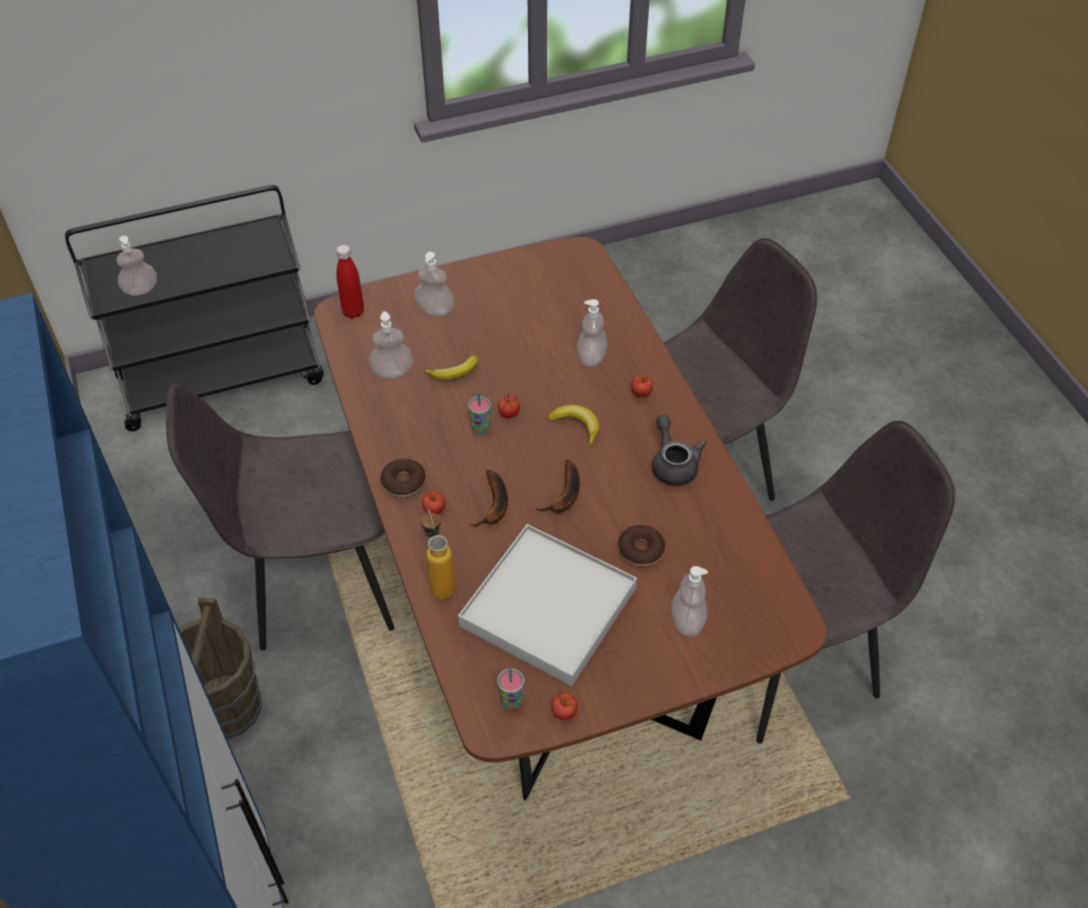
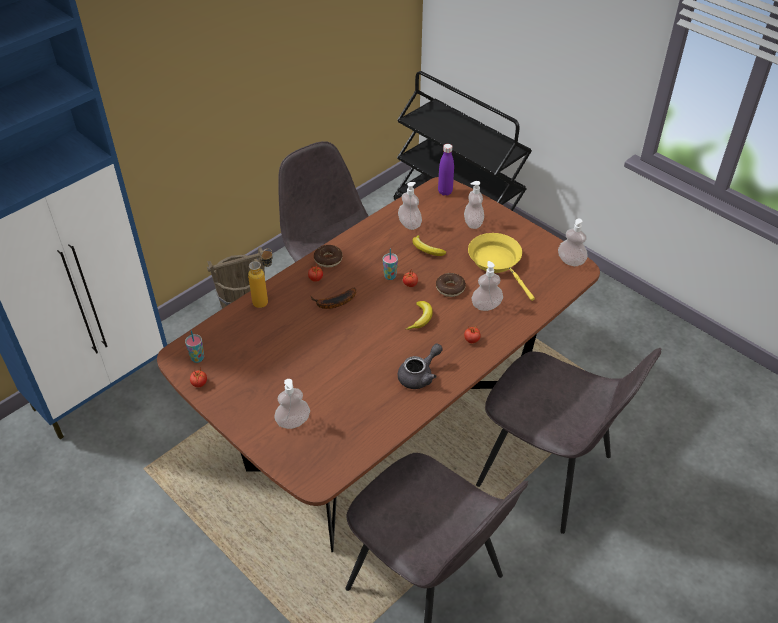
camera: 65 degrees right, 5 degrees down
soap dispenser [116,236,157,296] -> soap dispenser moved to [558,218,588,266]
red bottle [336,245,364,319] -> purple bottle [438,144,454,196]
white tray [458,524,637,686] -> none
banana [536,460,580,513] -> none
donut [618,525,665,566] -> donut moved to [436,273,466,297]
none -> yellow frying pan [468,233,535,301]

